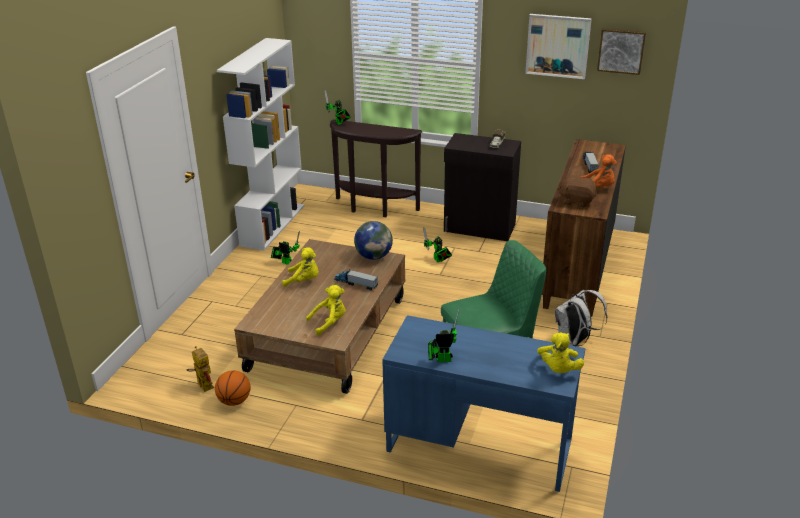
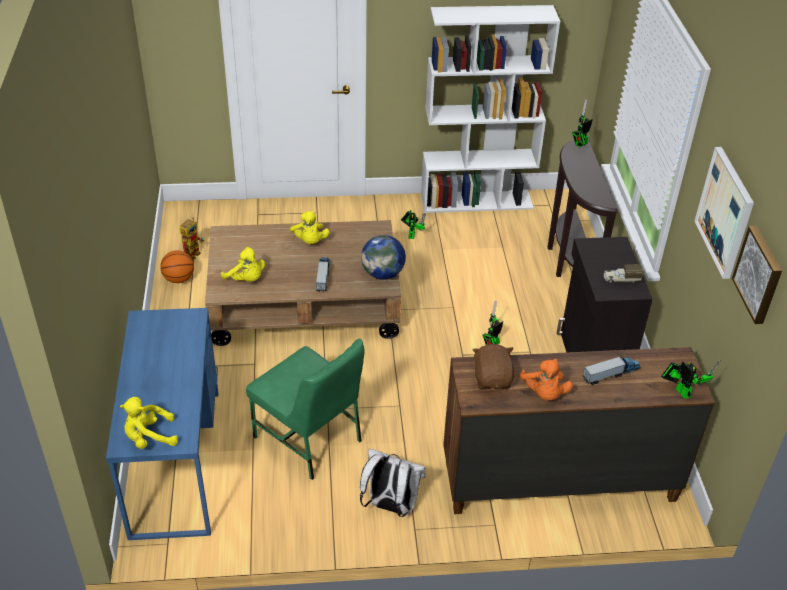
camera: 65 degrees right, 10 degrees up
toy robot [428,309,459,362] -> toy robot moved to [661,360,721,399]

